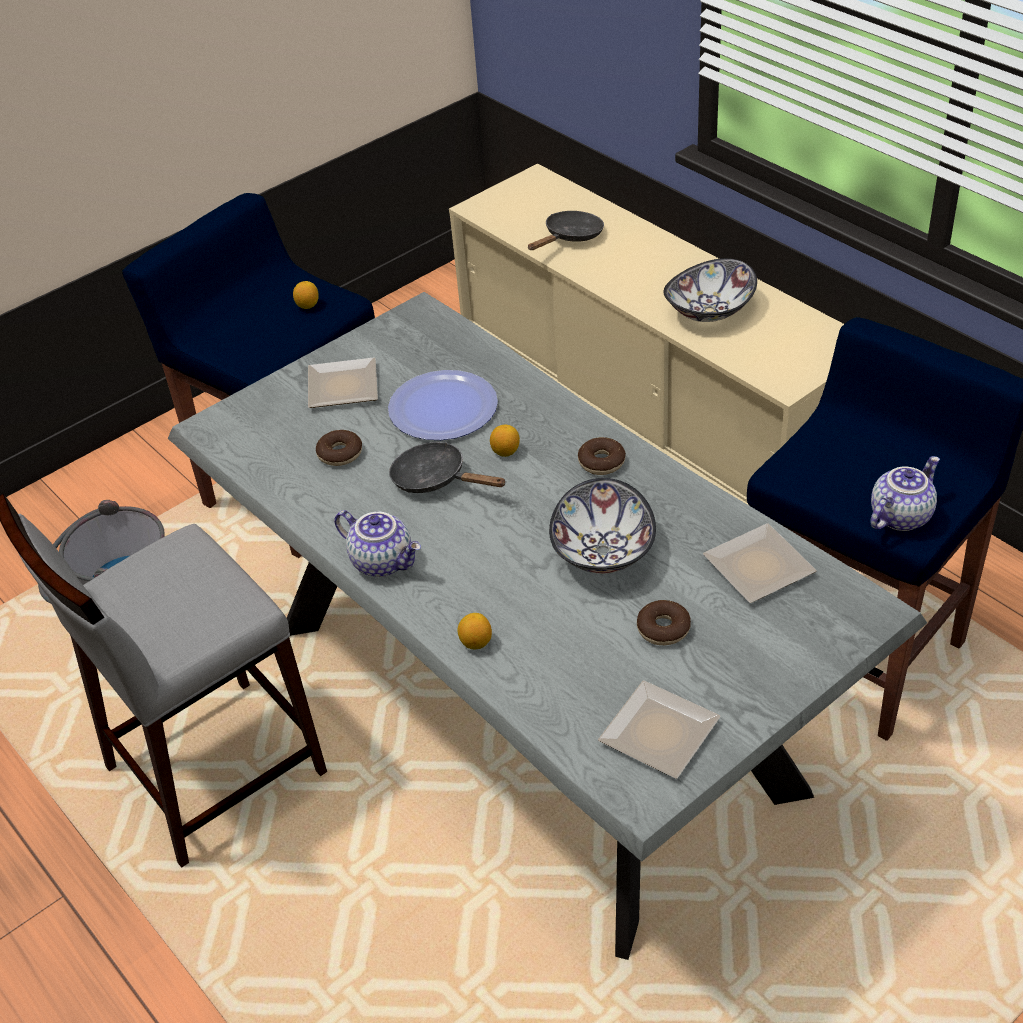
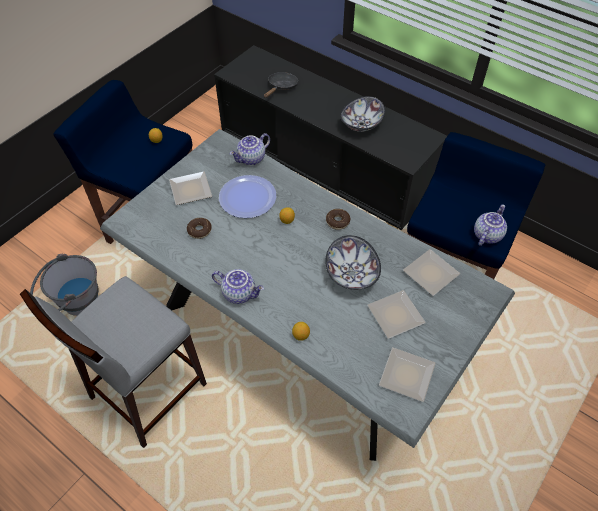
camera: 15 degrees left, 10 degrees up
black frying pan [389,442,506,493] -> none
beige cabinet [449,163,844,505] -> black cabinet [214,45,447,230]
donut [637,600,691,645] -> plate [367,290,426,339]
none -> teapot [230,133,270,165]

